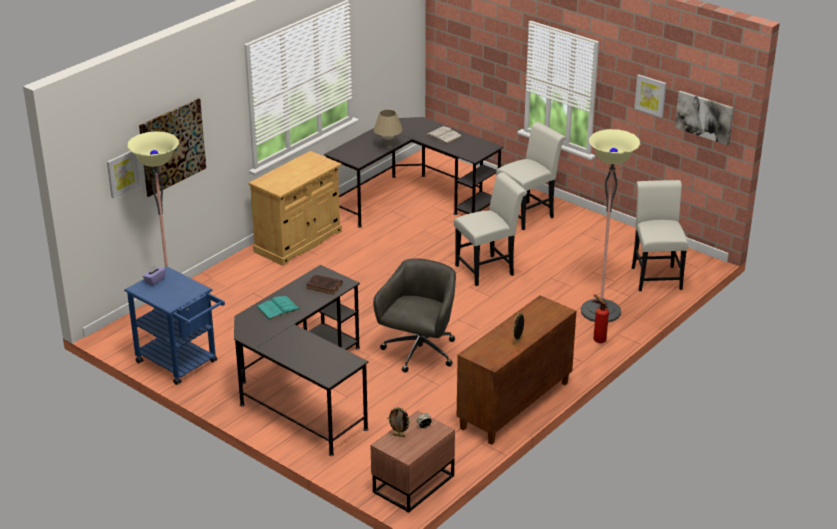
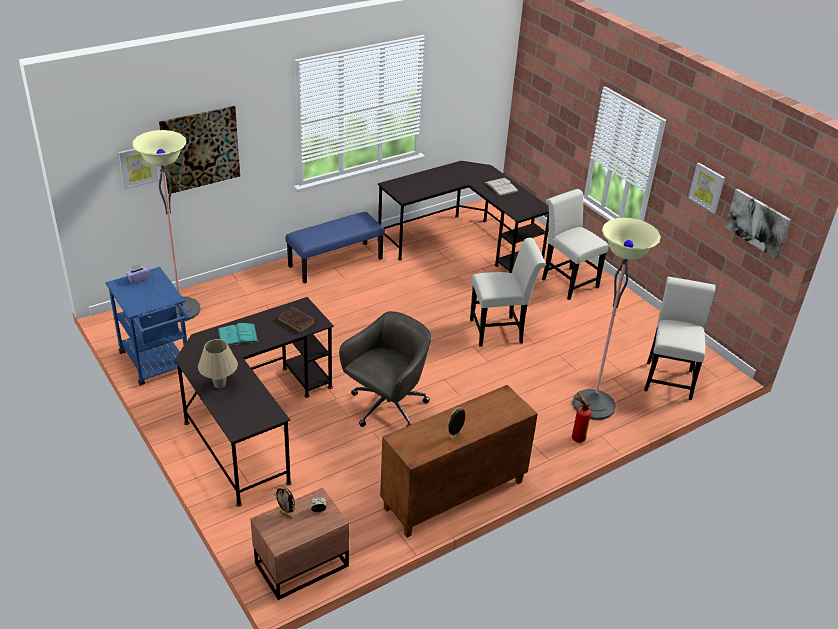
camera: 15 degrees right, 5 degrees up
beige cabinet [249,151,342,266] -> blue bench [285,212,385,283]
beige table lamp [374,109,403,148] -> beige table lamp moved to [198,339,238,388]
white chair [496,122,566,230] -> white chair turned 105 degrees counterclockwise [542,189,609,300]

